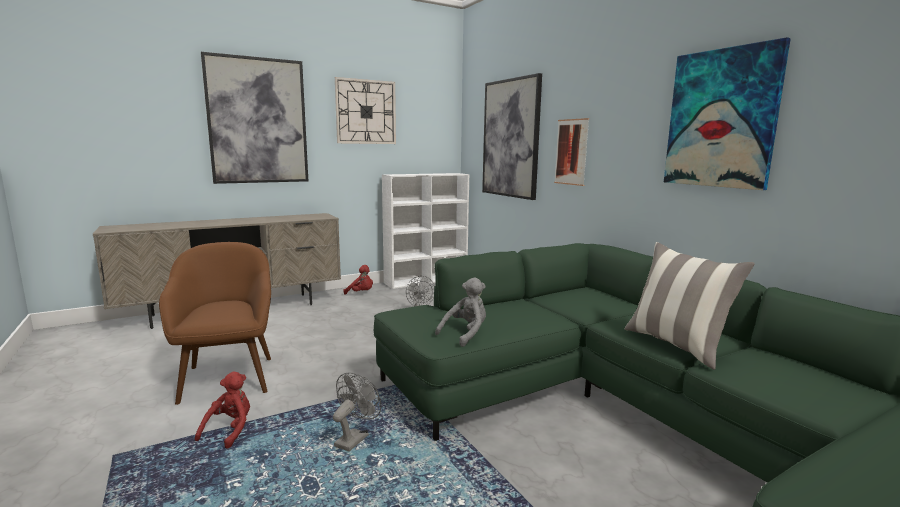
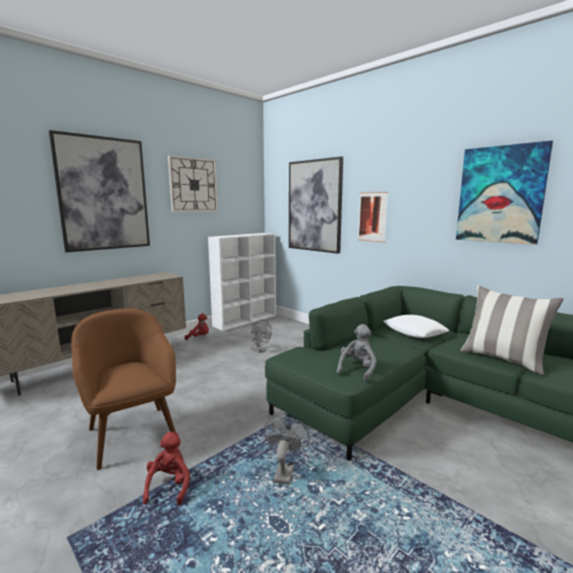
camera: 15 degrees left, 0 degrees up
none -> white pillow [383,315,449,338]

